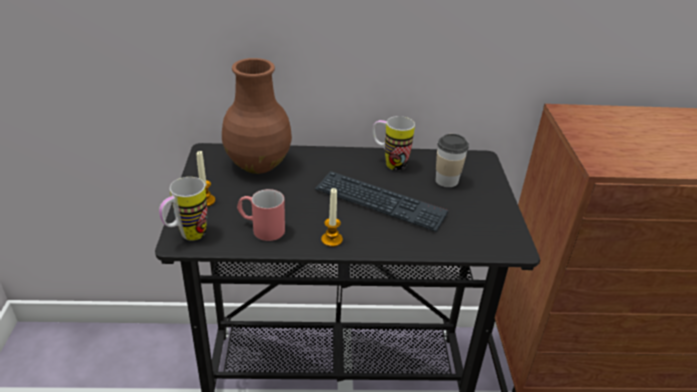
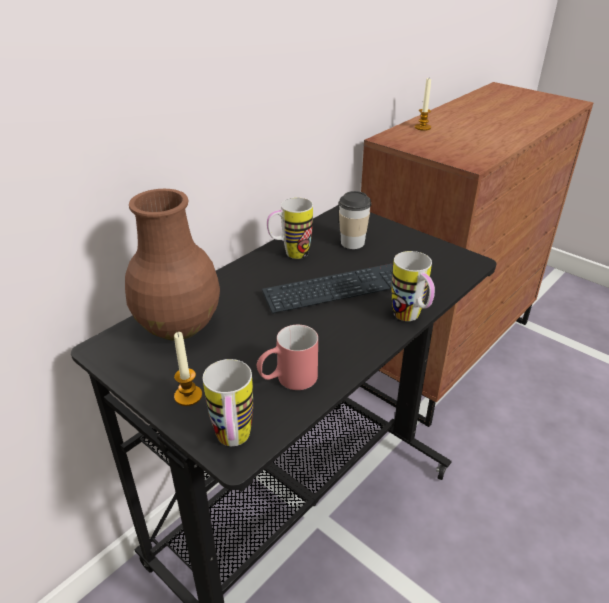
camera: 45 degrees left, 0 degrees up
candle [321,188,343,247] -> candle moved to [415,78,431,131]
none -> mug [392,251,435,321]

